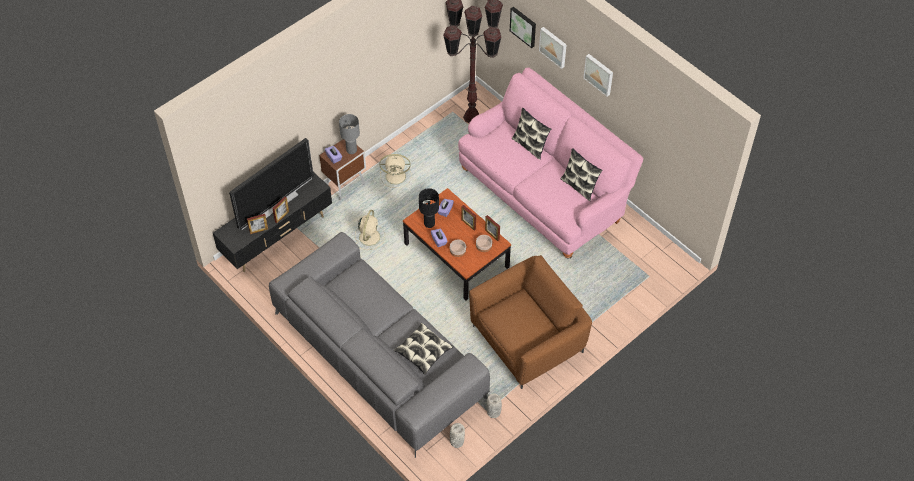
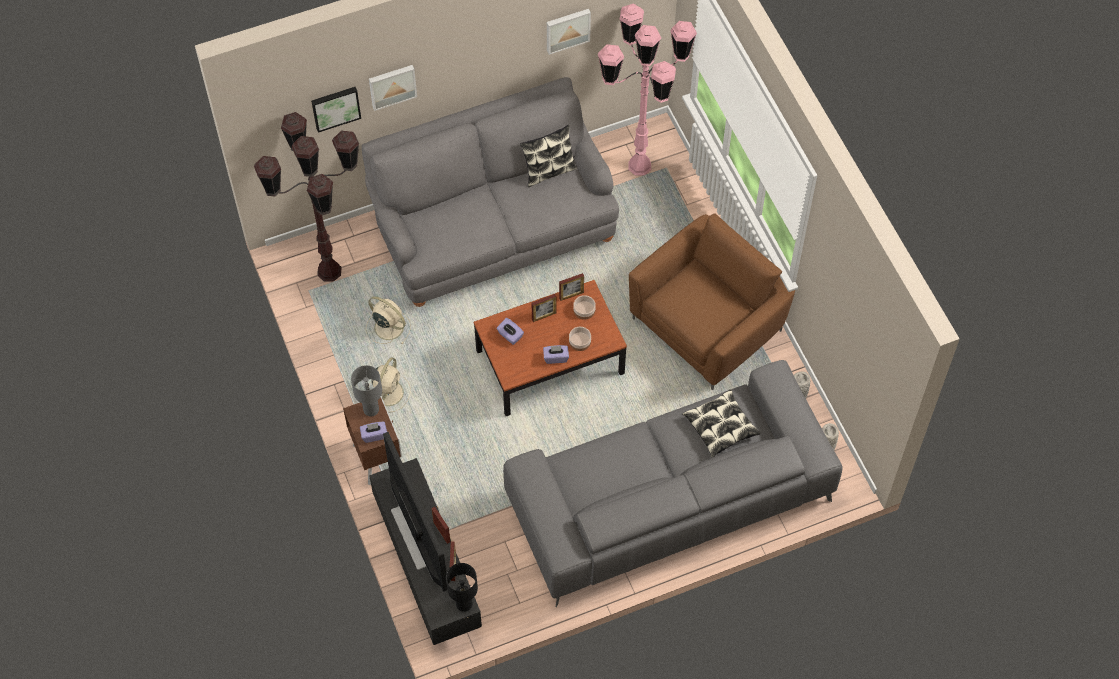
camera: 70 degrees left, 5 degrees up
beige fan [355,210,385,250] -> beige fan moved to [366,296,411,344]
black table lamp [419,188,439,228] -> black table lamp moved to [446,563,478,612]
pink sofa [458,68,643,258] -> grey sofa [362,77,619,307]
brown armchair [469,255,592,389] -> brown armchair turned 60 degrees clockwise [629,213,795,390]
pillow [512,108,551,160] -> none
picture [583,54,613,97] -> picture moved to [547,9,591,55]
none -> pink floor lamp [598,4,697,176]

